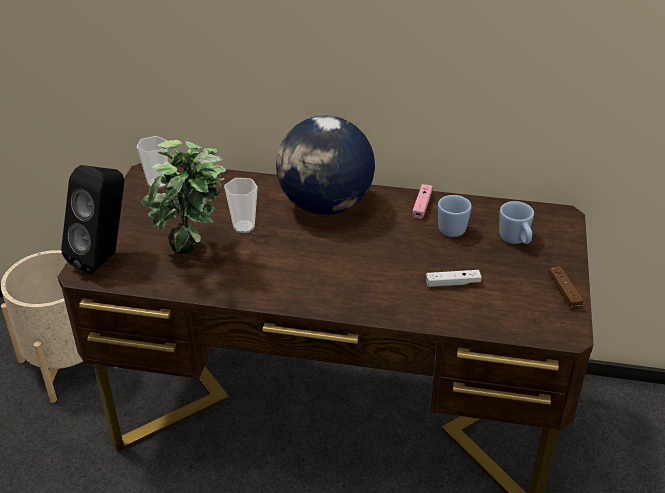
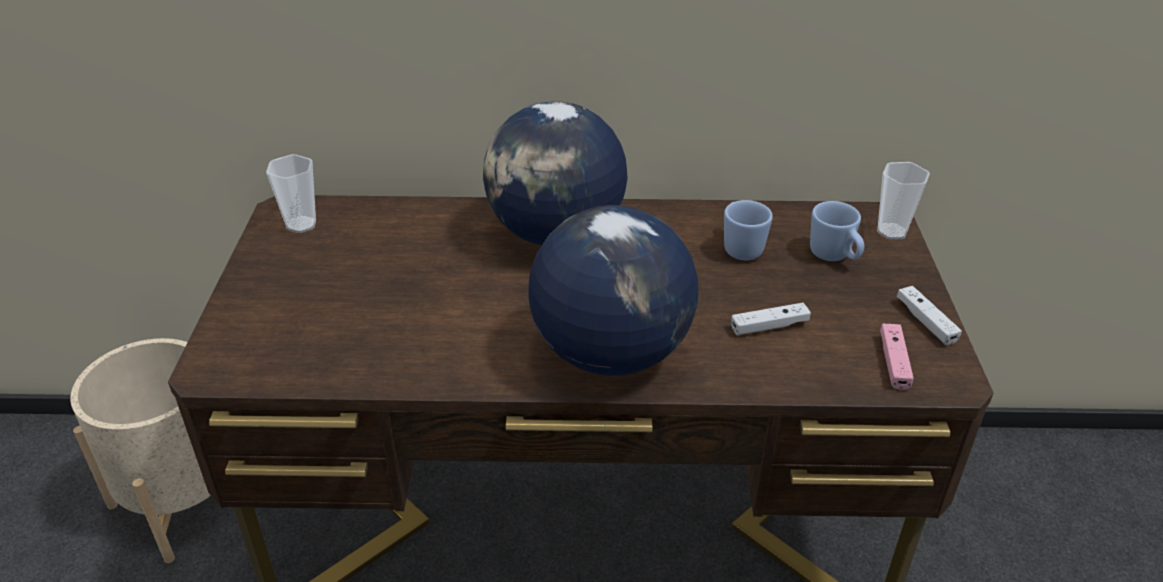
camera: 10 degrees left, 0 degrees up
black speaker [61,165,124,275] -> none
potted plant [141,139,226,254] -> none
cup [224,178,258,233] -> cup moved to [877,162,930,240]
pink game controller [412,184,433,219] -> pink game controller moved to [880,323,914,389]
brown game controller [548,266,583,310] -> white game controller [897,286,962,345]
none -> globe [528,205,698,376]

